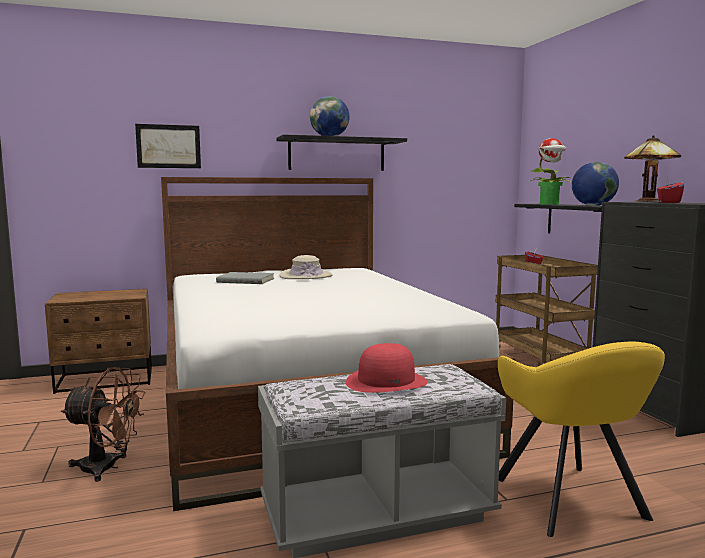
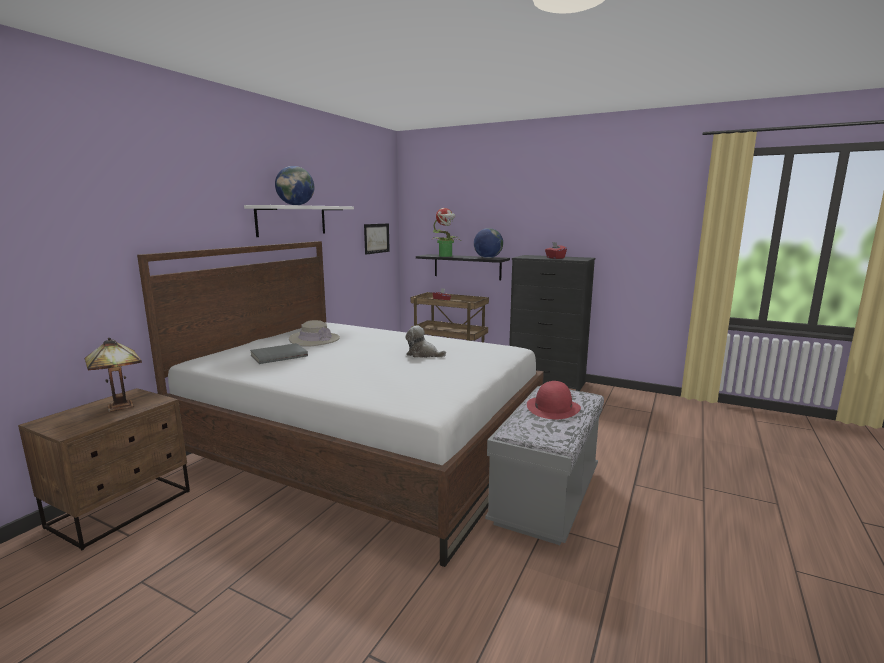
camera: 45 degrees left, 5 degrees up
brown fan [61,367,146,482] -> none
picture [135,124,201,168] -> picture moved to [364,223,390,255]
black shelf [276,134,407,171] -> white shelf [244,205,354,237]
yellow armchair [498,342,665,537] -> none
table lamp [624,135,681,202] -> table lamp moved to [84,338,142,412]
none -> plush toy [405,325,446,358]

